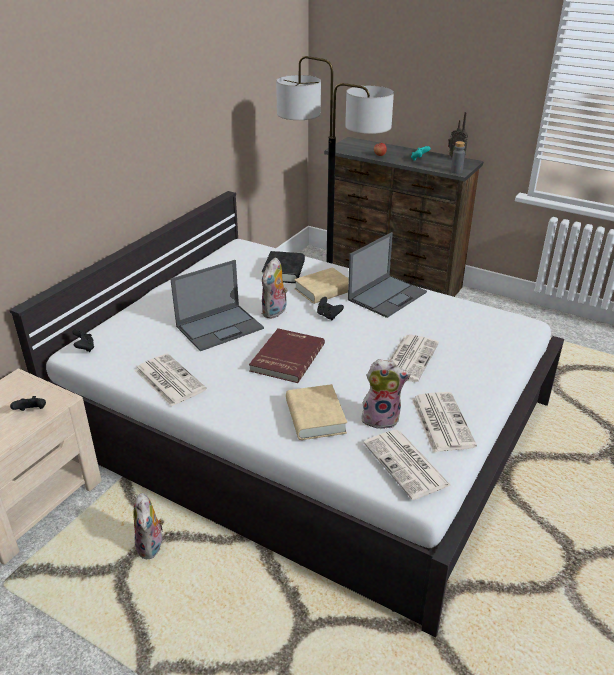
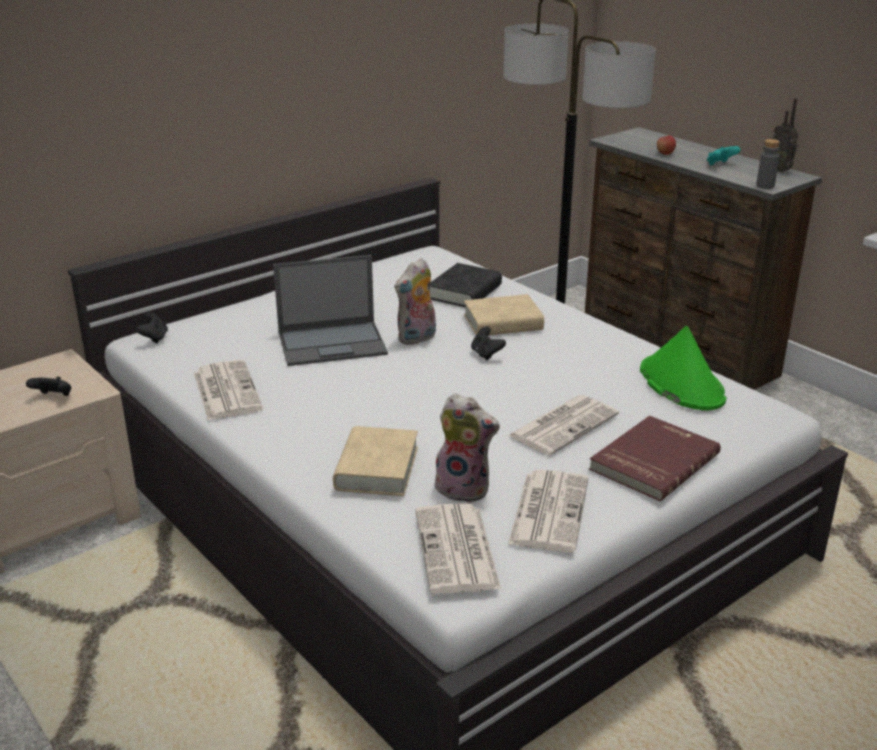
camera: 20 degrees right, 5 degrees down
plush toy [133,493,164,559] -> none
red book [249,328,325,383] -> red book moved to [589,415,721,501]
laptop [348,232,427,318] -> none
none -> green hat [640,326,727,411]

